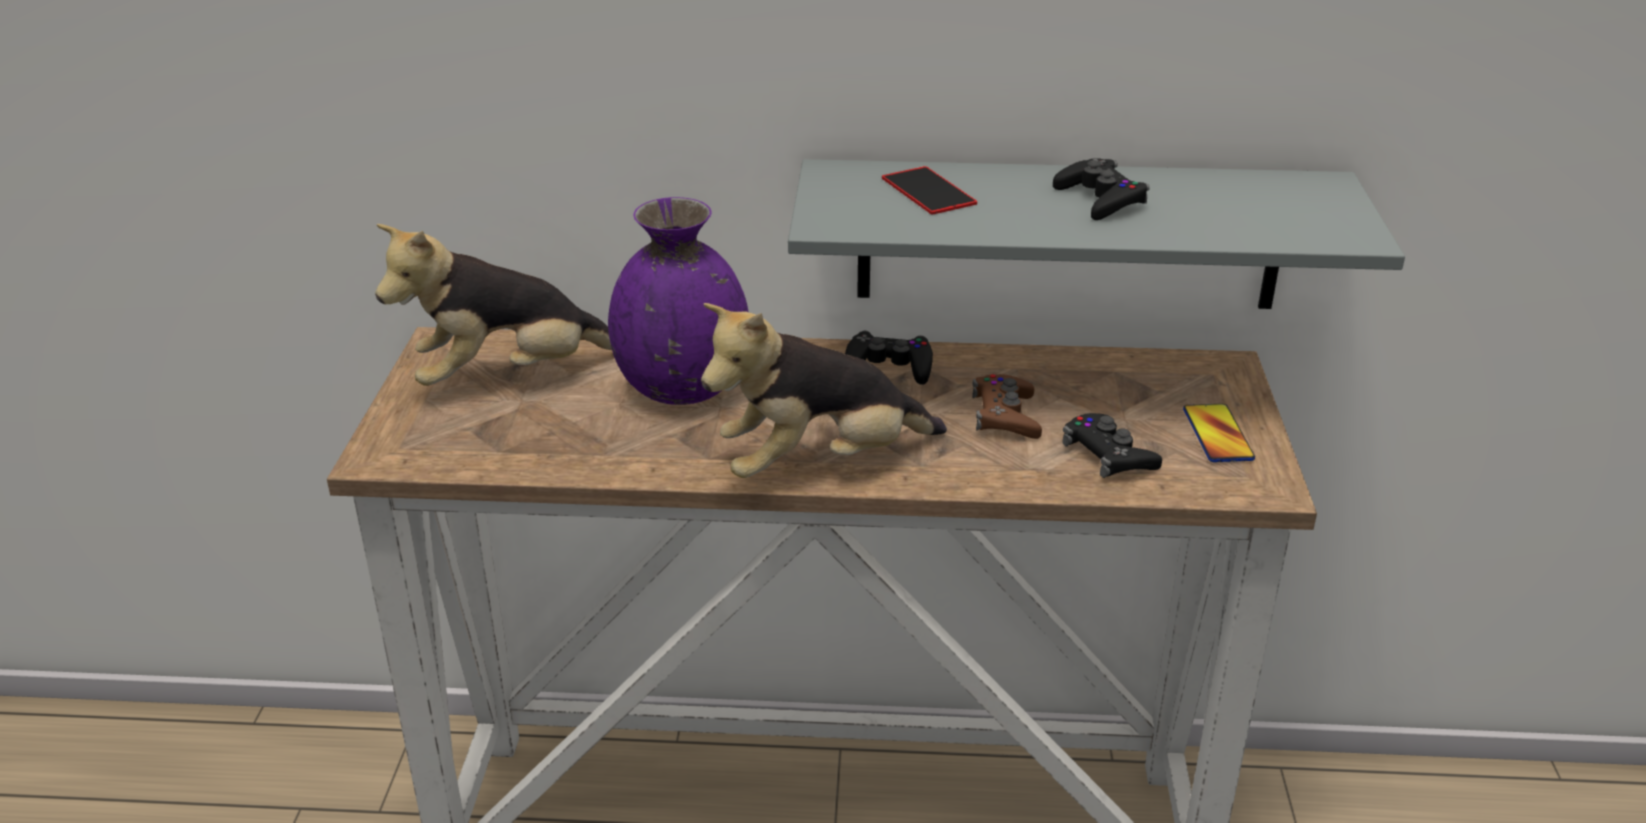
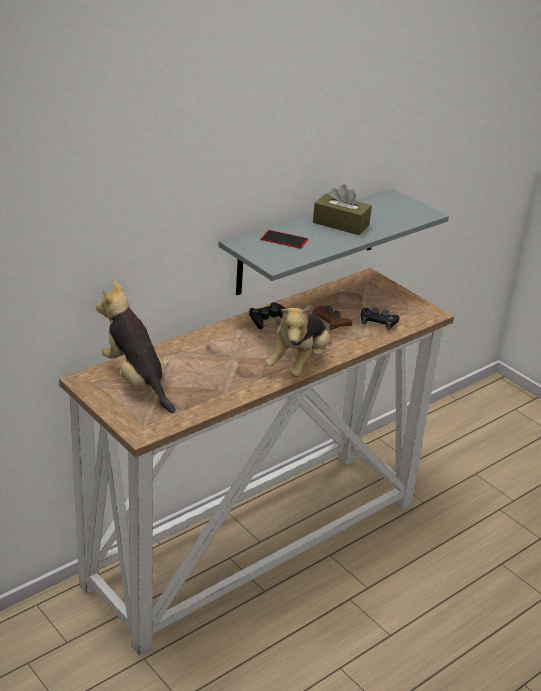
camera: 45 degrees left, 0 degrees up
plush toy [375,224,612,386] -> plush toy turned 120 degrees clockwise [96,281,175,413]
purple vase [608,197,748,405] -> none
black game controller [1053,158,1149,220] -> brown tissue box [313,184,372,235]
phone [1183,404,1255,462] -> none

